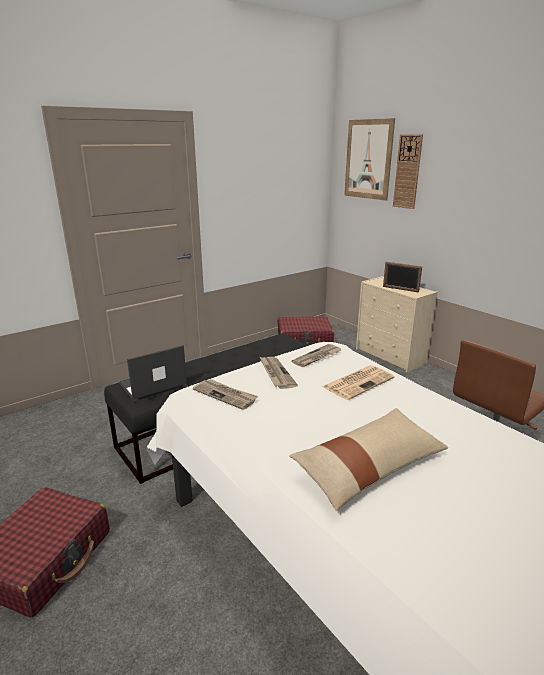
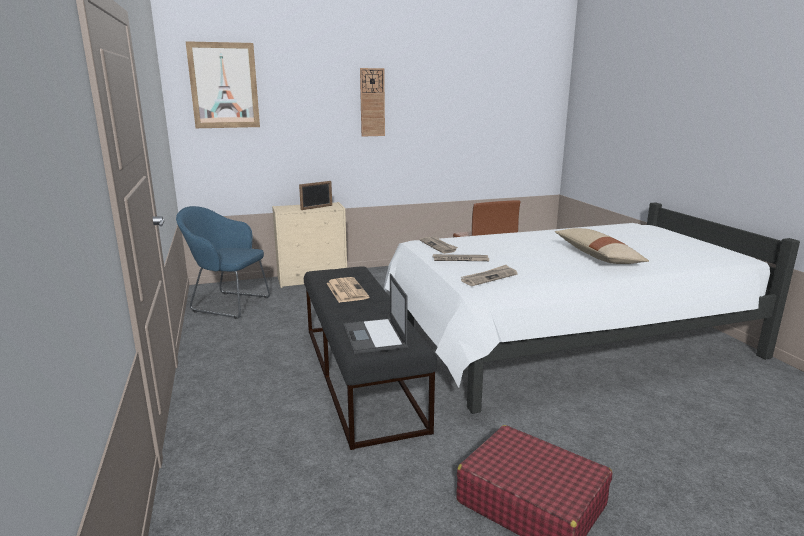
camera: 70 degrees left, 5 degrees down
red suitcase [278,316,334,346] -> blue armchair [176,206,270,319]
newspaper [322,365,394,400] -> newspaper moved to [326,277,369,303]
wall clock [393,134,423,209] -> wall clock moved to [360,68,385,137]

